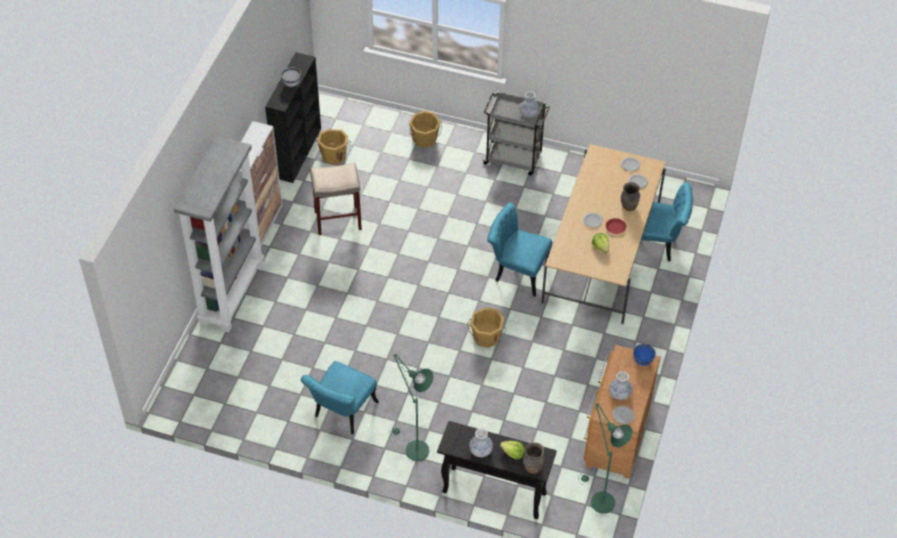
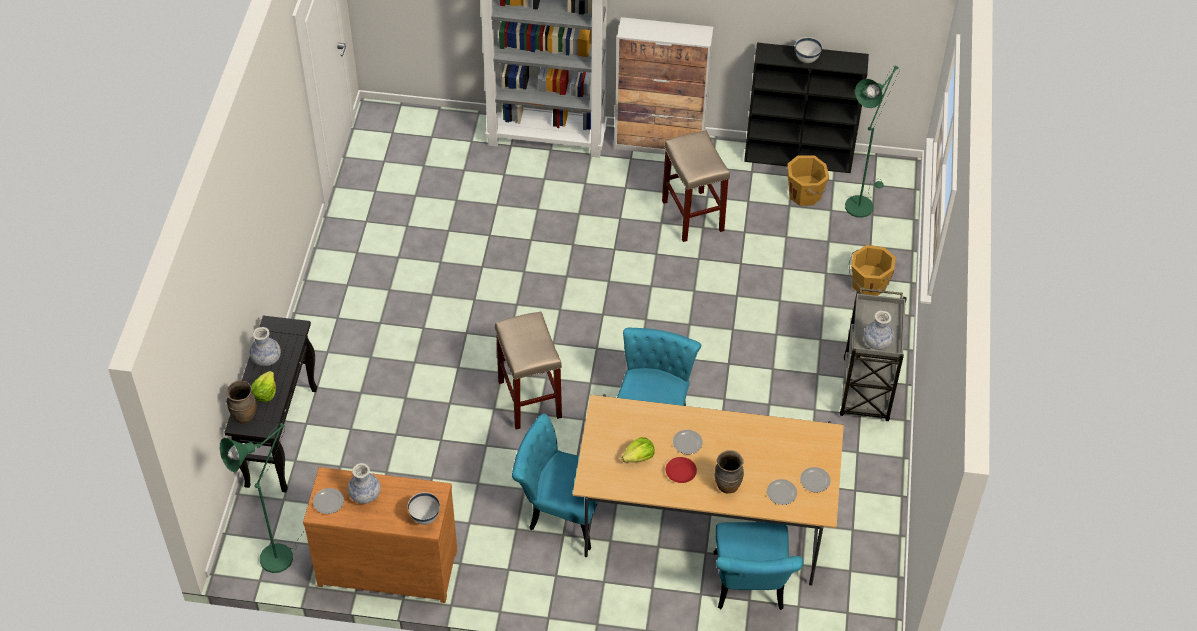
camera: 80 degrees right, 0 degrees up
turquoise chair [301,361,379,435] -> turquoise chair moved to [512,414,598,550]
green floor lamp [389,354,433,461] -> green floor lamp moved to [845,65,900,218]
orange bucket [467,307,506,348] -> beige stool [495,312,562,430]
blue bowl [633,344,656,366] -> white bowl [408,492,440,525]

